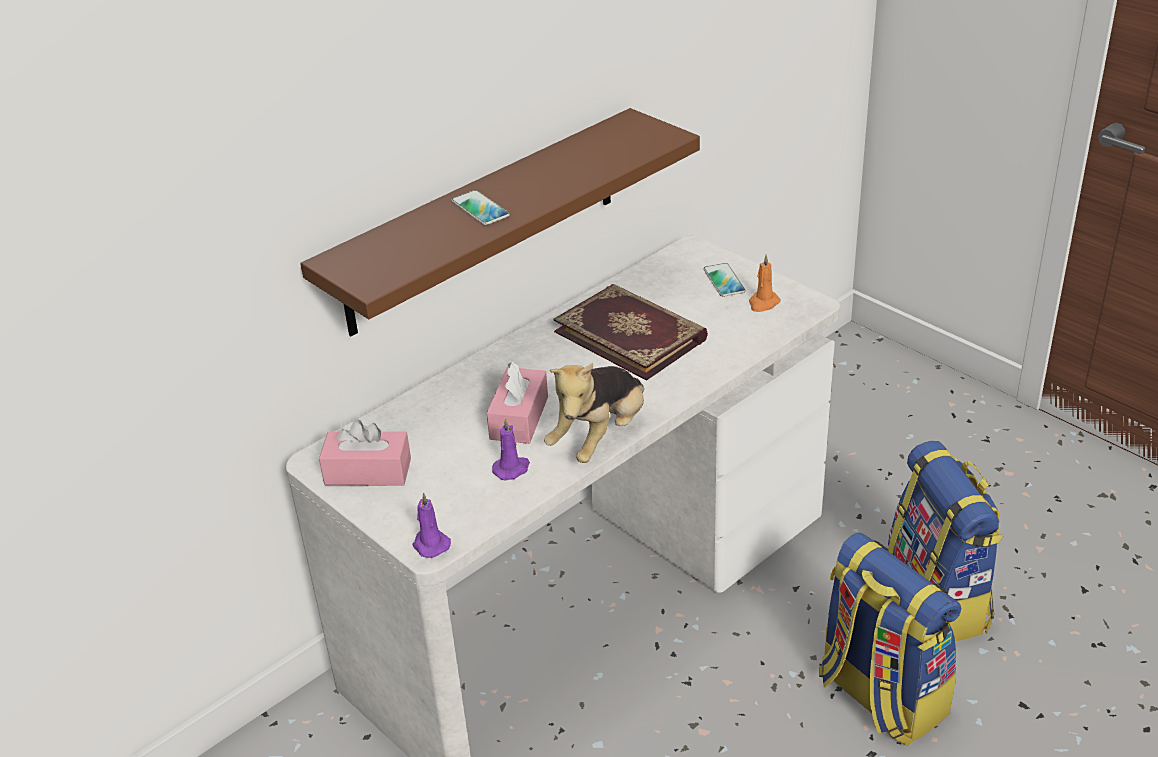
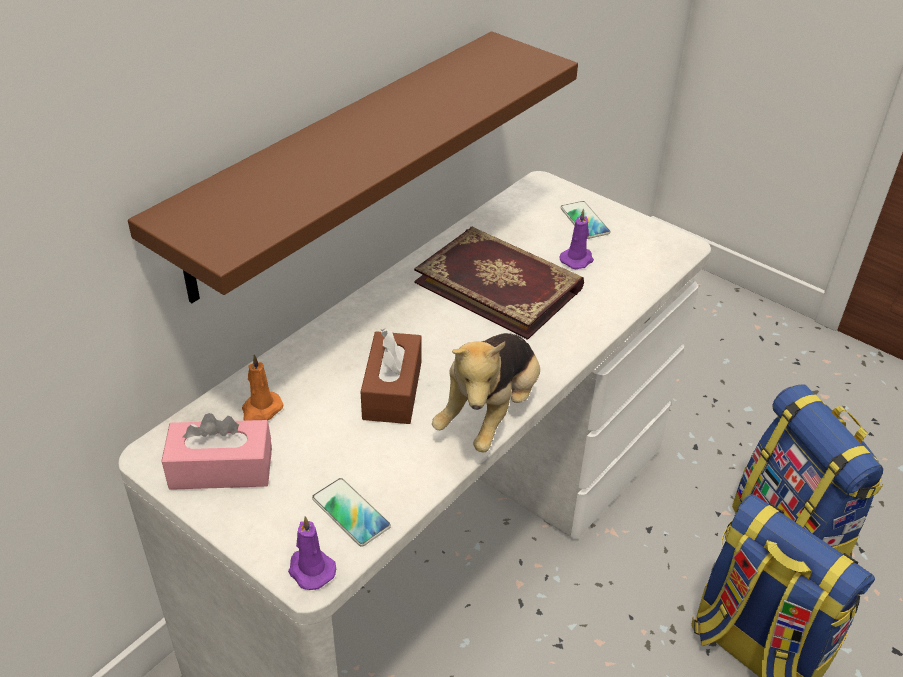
camera: 10 degrees left, 5 degrees up
phone [451,190,510,225] -> phone moved to [312,478,391,546]
pink tissue box [487,362,548,444] -> brown tissue box [361,328,421,424]
purple candle [492,418,530,480] -> purple candle moved to [560,209,594,269]
orange candle [749,254,781,312] -> orange candle moved to [242,354,284,421]

